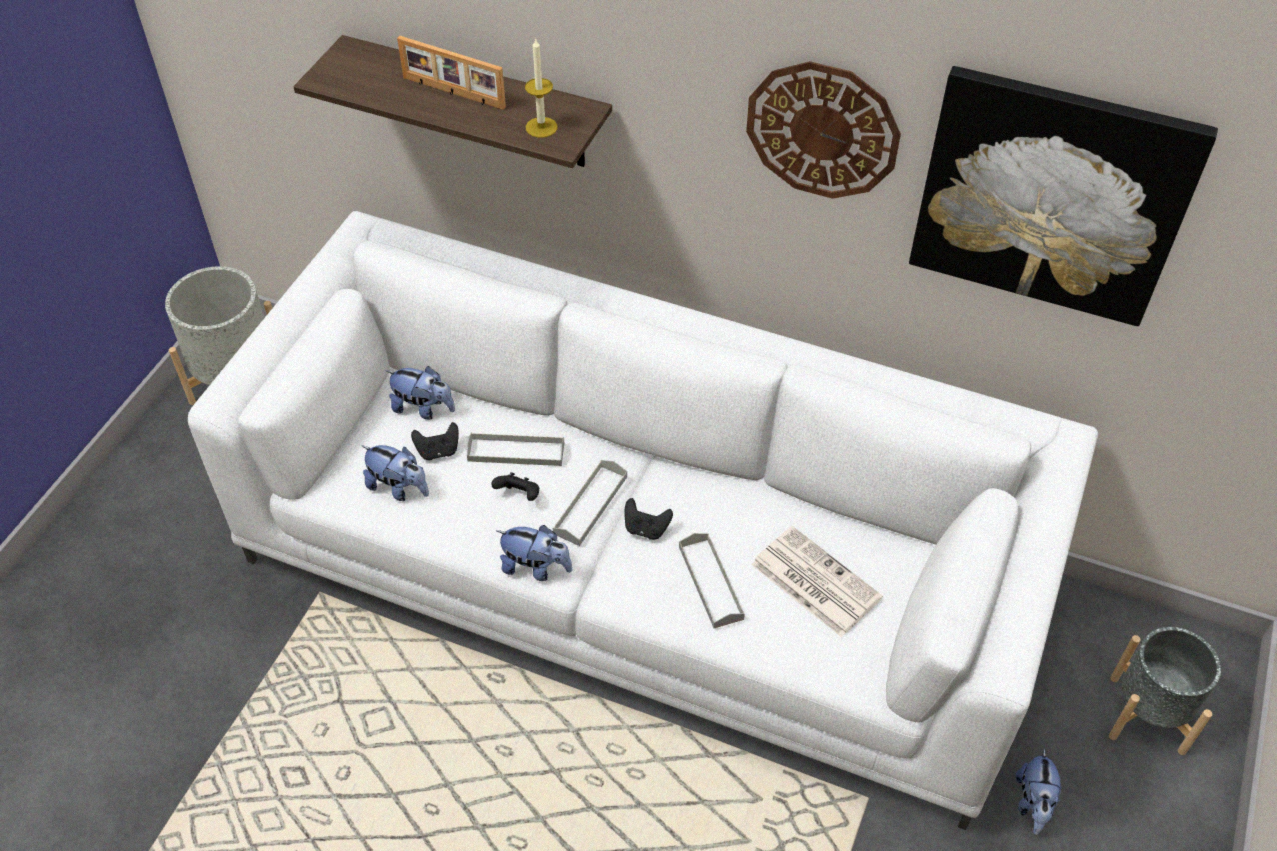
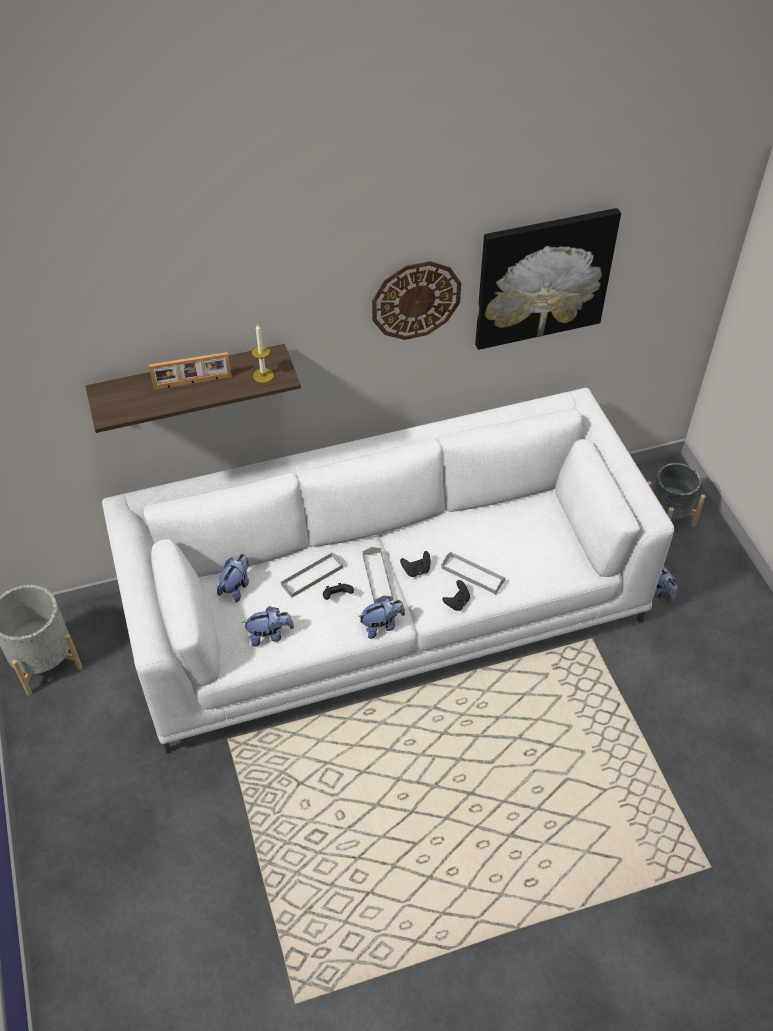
camera: 40 degrees left, 0 degrees up
plush toy [386,366,455,420] -> plush toy turned 45 degrees counterclockwise [217,554,249,602]
black game controller [411,422,459,460] -> black game controller moved to [443,580,470,611]
newspaper [751,526,883,637] -> none

